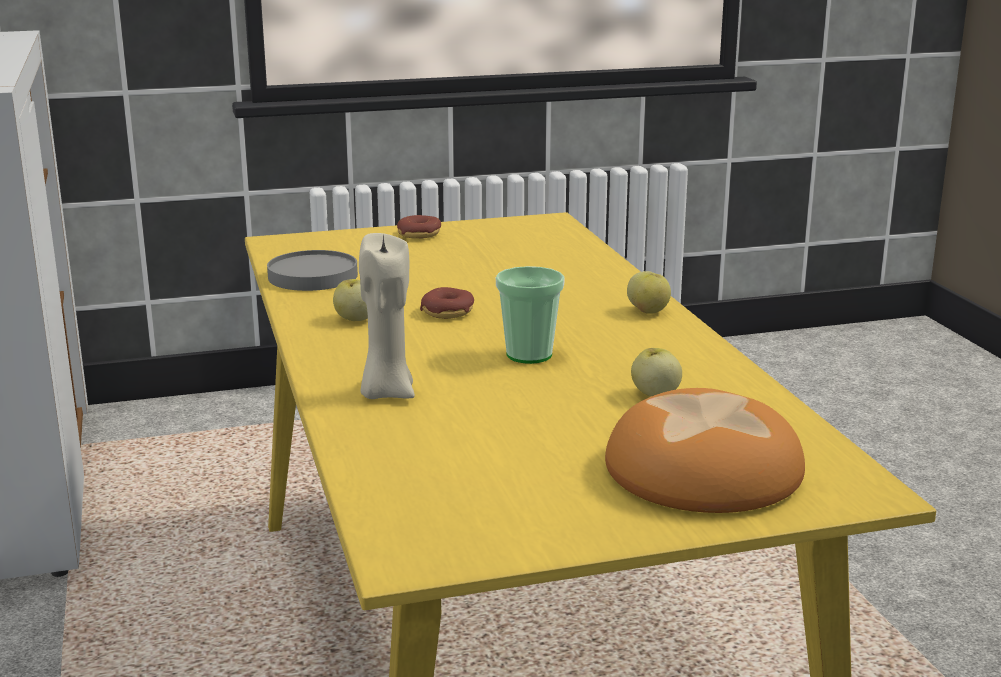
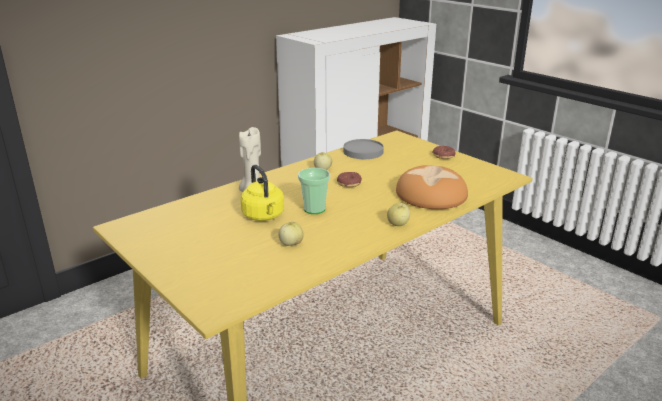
camera: 65 degrees right, 5 degrees up
bread [605,388,805,513] -> bread moved to [396,165,468,209]
none -> yellow kettle [241,165,284,221]

